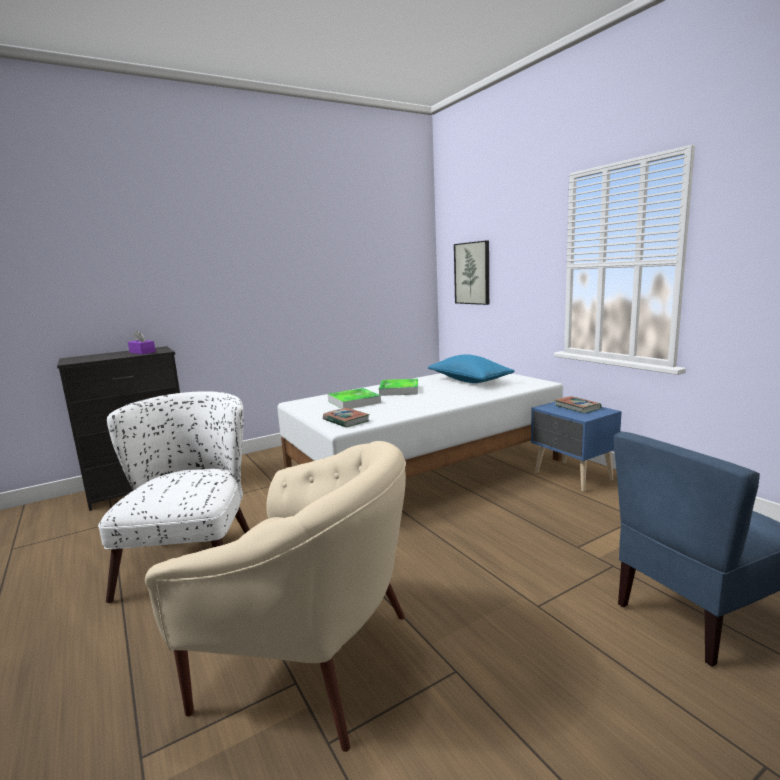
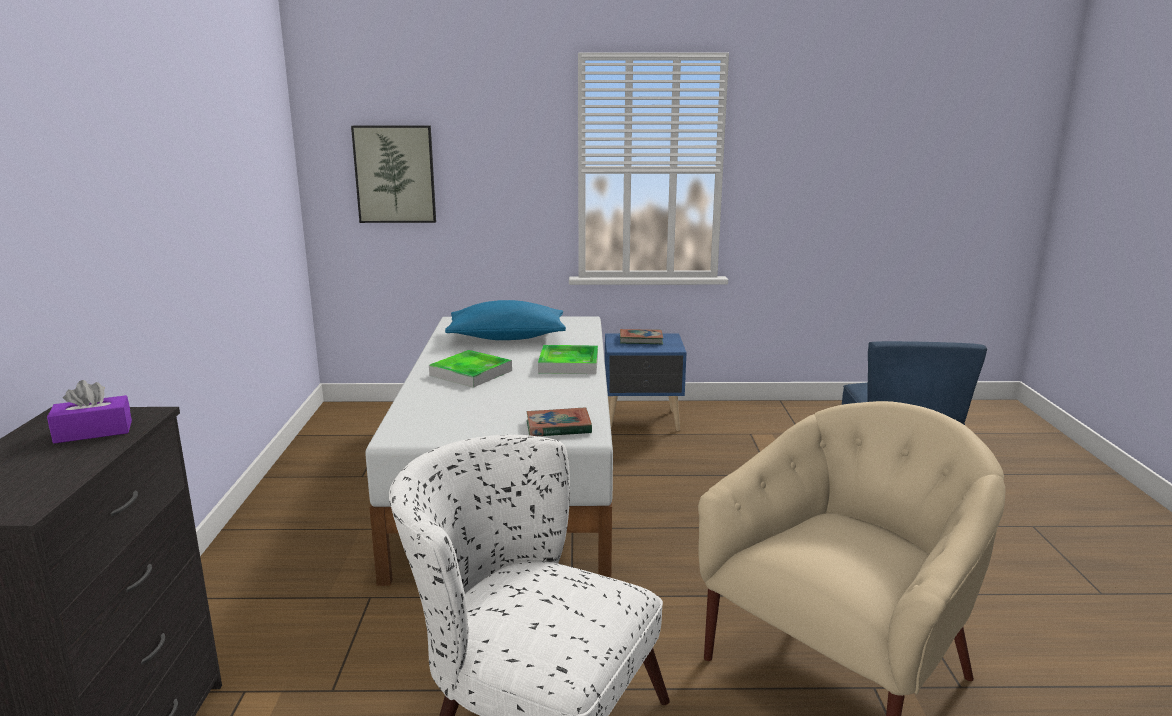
camera: 60 degrees left, 5 degrees up
tray [328,388,381,409] -> tray moved to [538,345,598,374]

